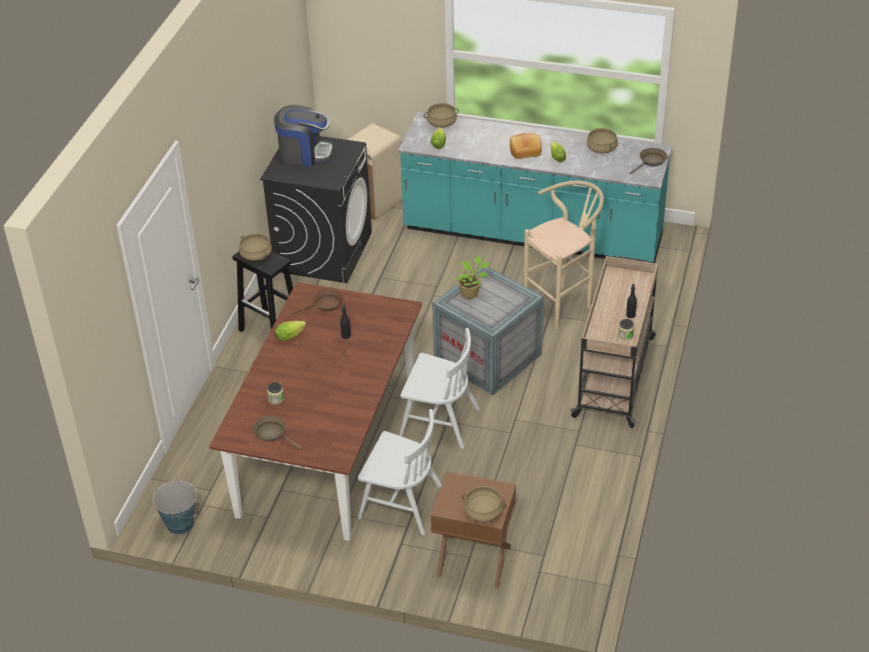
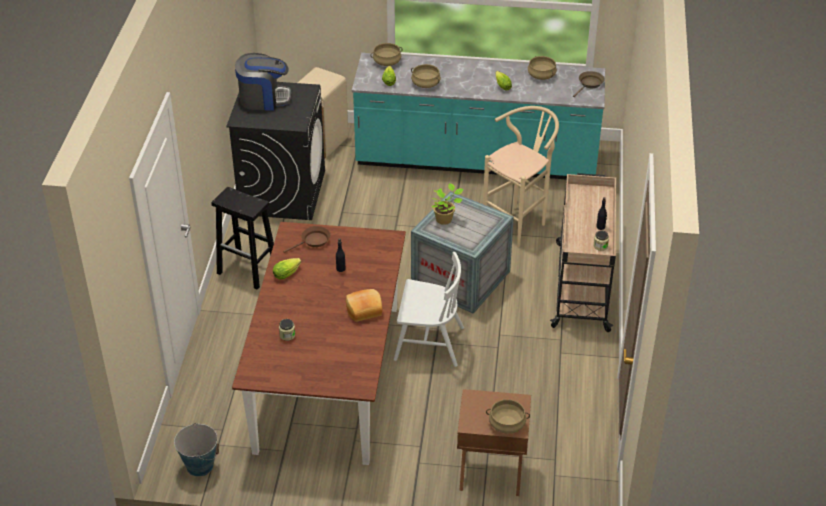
camera: 10 degrees left, 0 degrees up
beige cooking pot [239,233,272,261] -> beige cooking pot moved to [411,64,441,88]
brown frying pan [253,416,302,450] -> none
white chair [358,409,442,535] -> none
bread [510,133,542,159] -> bread moved to [346,289,383,322]

